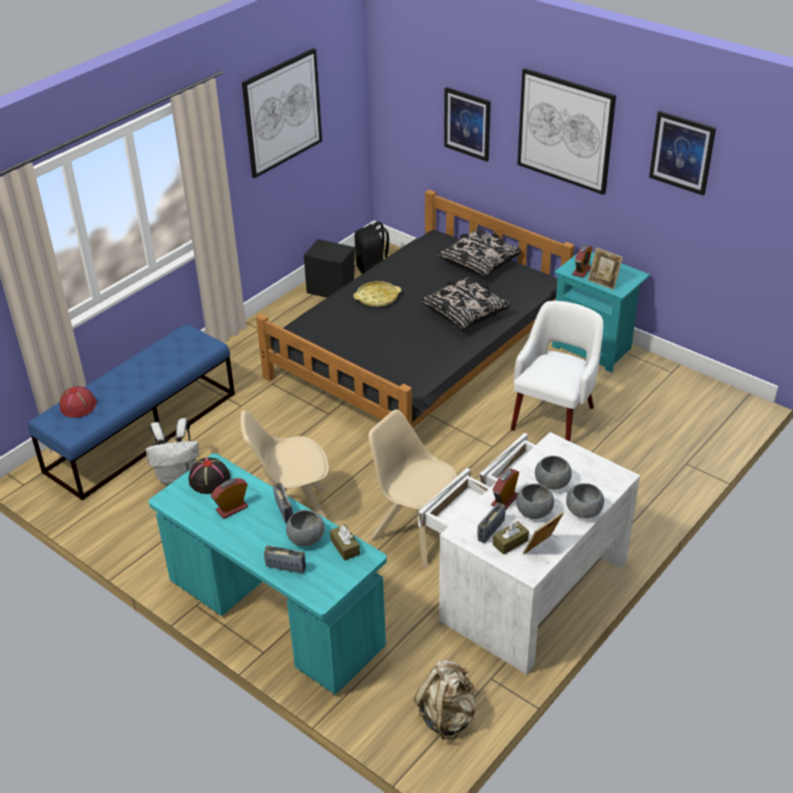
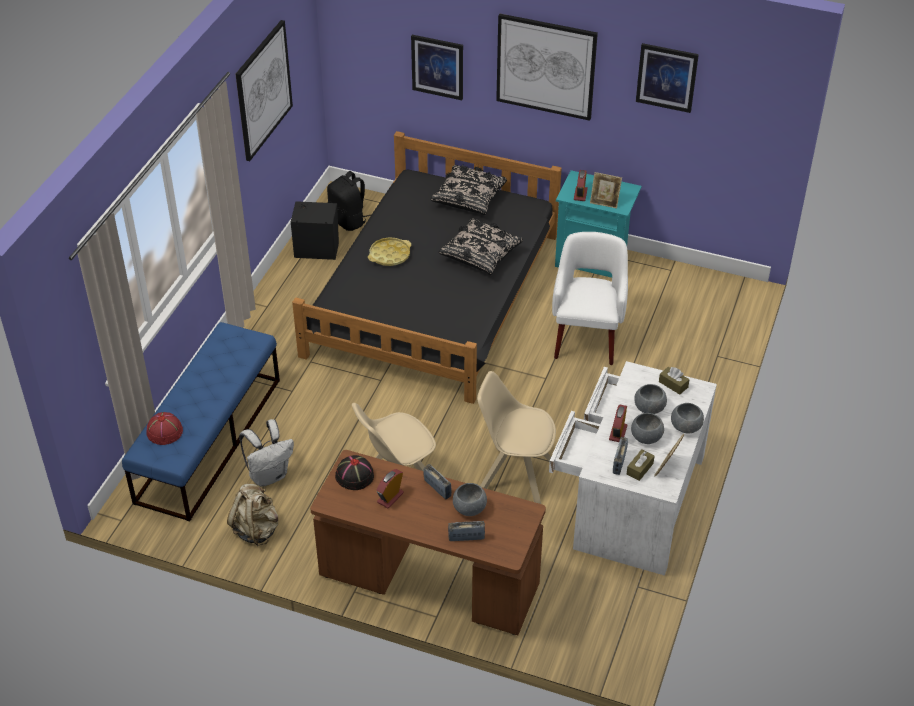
camera: 20 degrees left, 5 degrees up
turquoise desk [149,453,387,695] -> brown desk [310,450,546,635]
brown tissue box [330,525,360,561] -> brown tissue box moved to [659,367,690,395]
beige backpack [414,660,476,740] -> beige backpack moved to [227,484,278,546]

